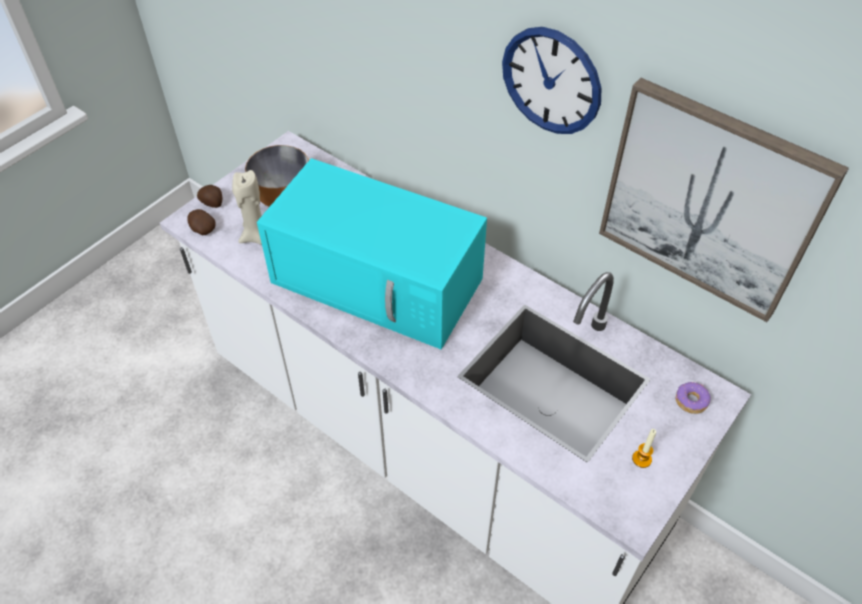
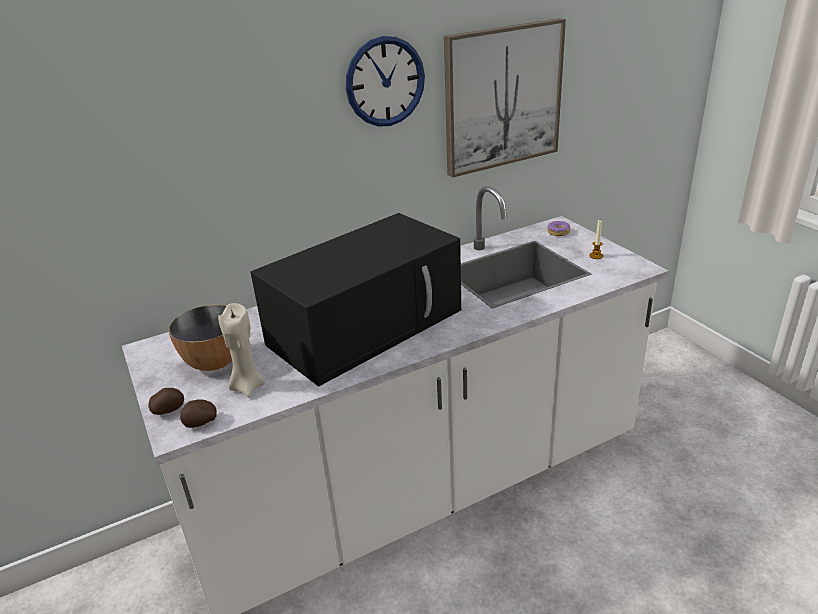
camera: 65 degrees left, 20 degrees down
turquoise microwave [257,158,487,349] -> black microwave [250,213,461,387]

